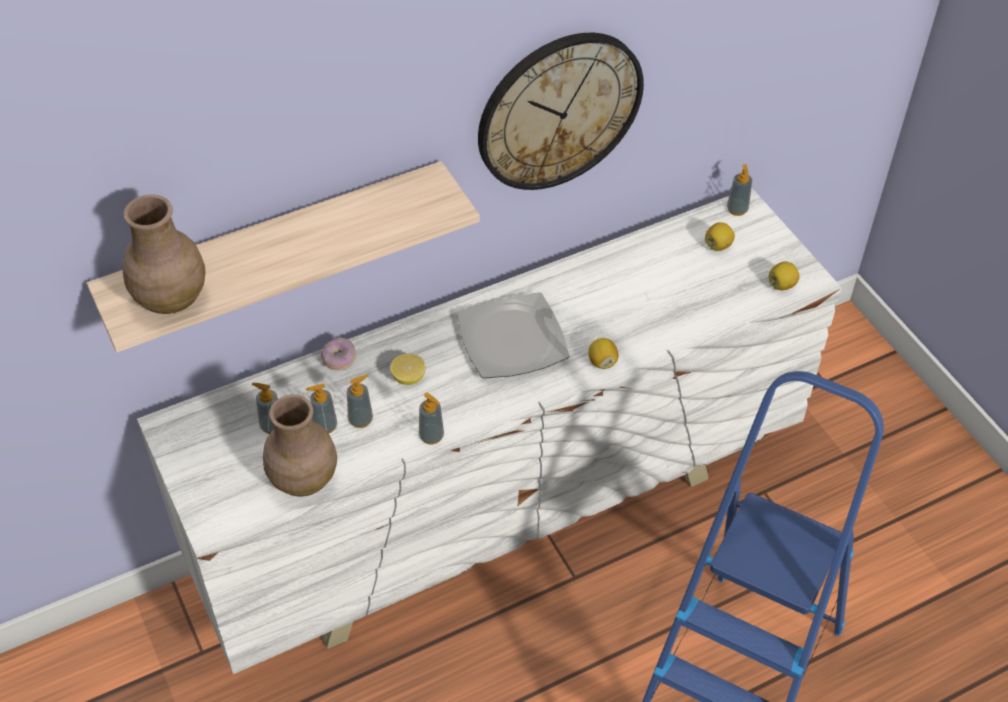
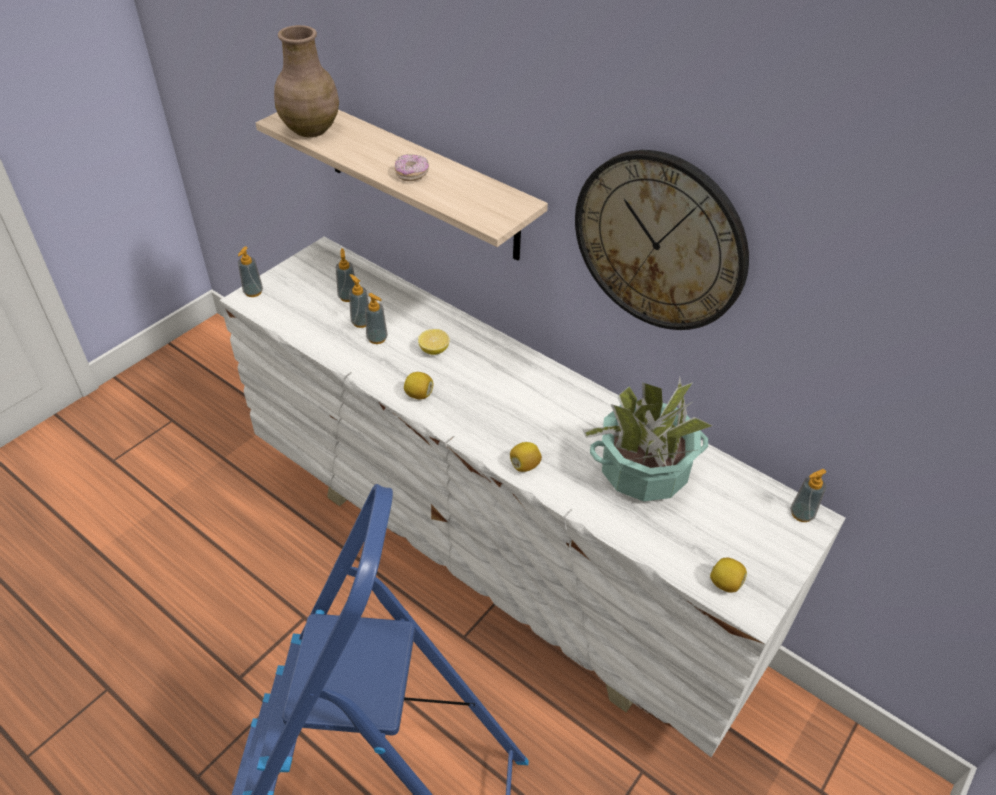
camera: 65 degrees right, 5 degrees down
brown vase [263,394,337,496] -> none
donut [321,337,356,371] -> donut moved to [395,154,429,181]
soap dispenser [419,393,444,445] -> soap dispenser moved to [238,246,263,297]
plate [457,292,569,378] -> none
lemon [705,222,735,251] -> lemon moved to [404,372,433,399]
none -> potted plant [582,377,713,501]

